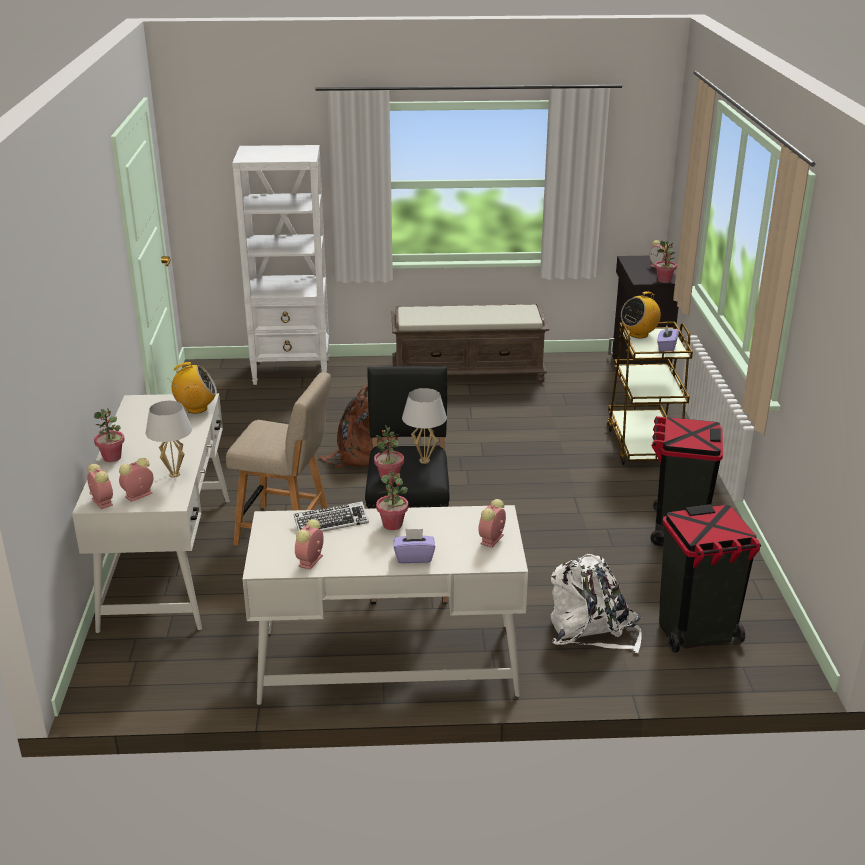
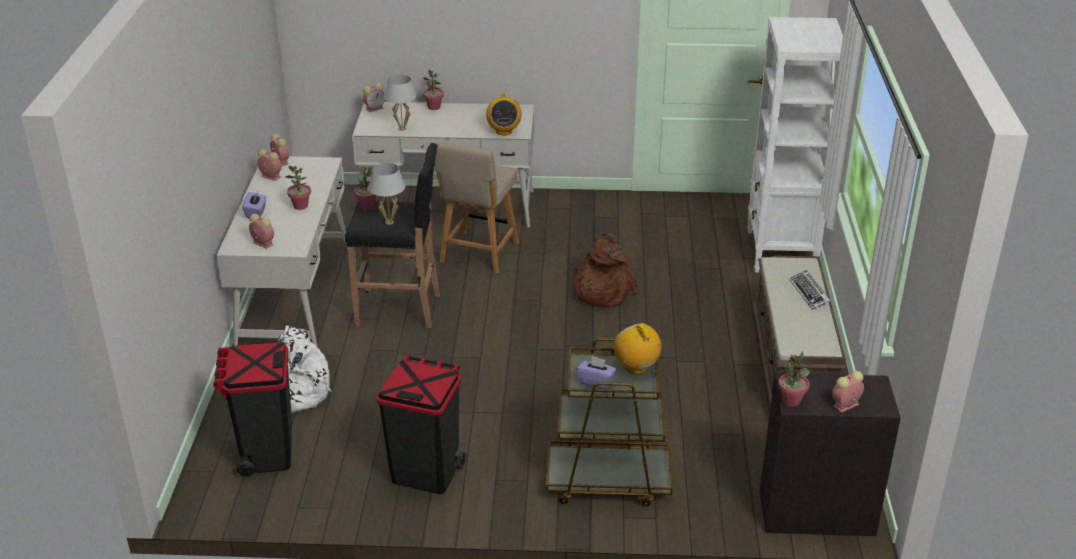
camera: 95 degrees right, 5 degrees up
alarm clock [119,458,153,502] -> alarm clock moved to [270,134,289,166]
keyboard [294,501,369,532] -> keyboard moved to [789,270,830,310]

